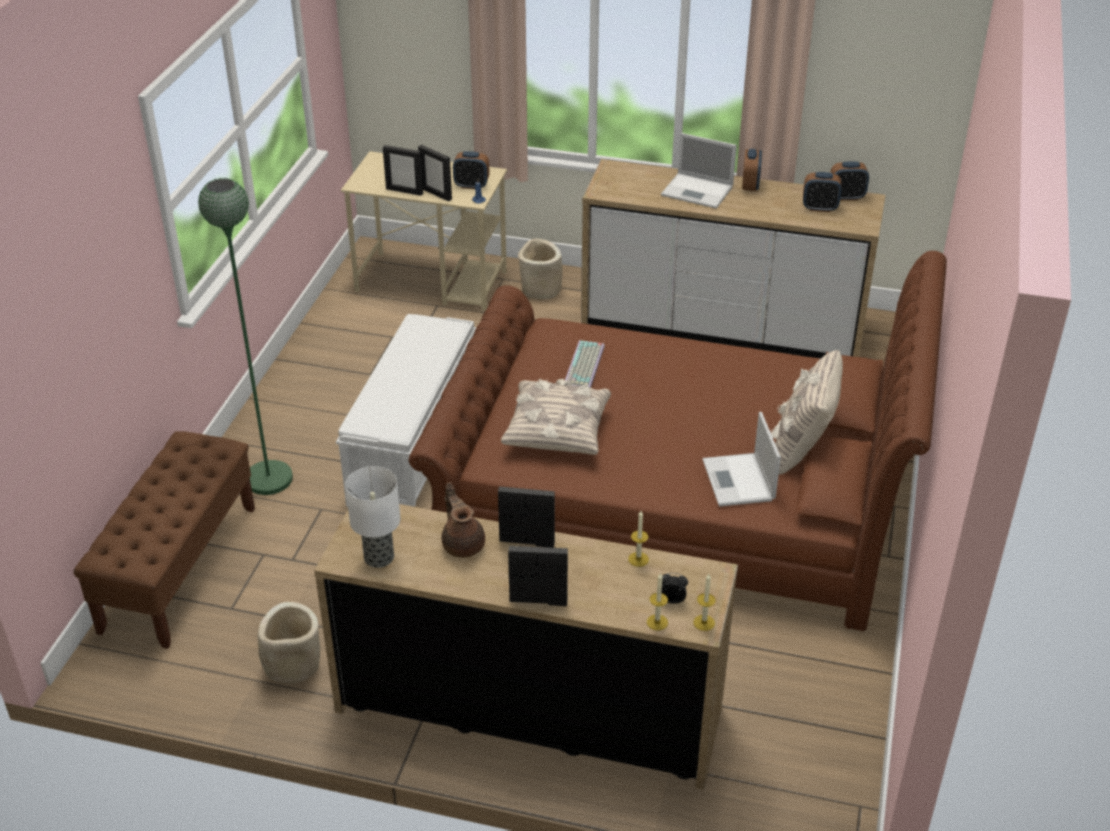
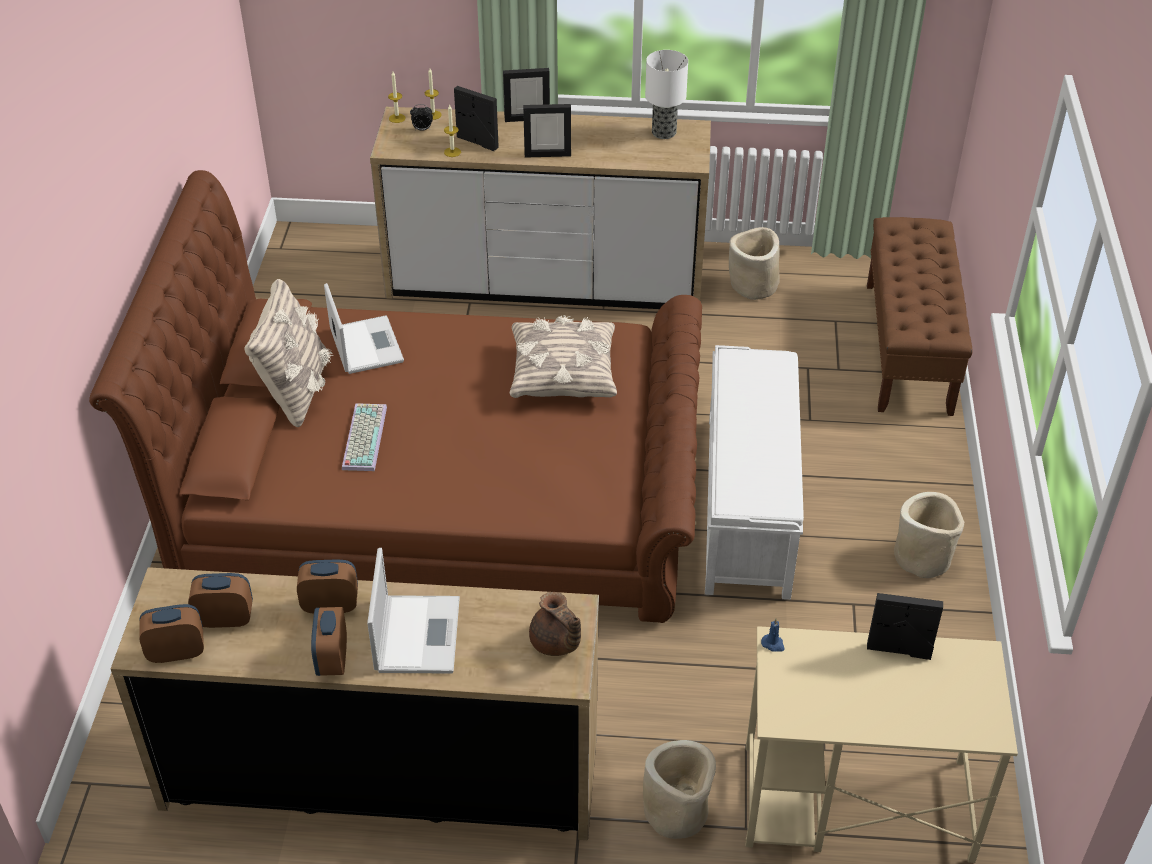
camera: 170 degrees right, 5 degrees up
green floor lamp [198,178,293,495] -> none
picture frame [418,145,452,202] -> picture frame moved to [454,86,499,151]
brown teapot [442,482,485,557] -> brown teapot moved to [529,592,581,656]
alarm clock [453,151,490,189] -> alarm clock moved to [297,559,358,613]
keyboard [565,340,605,388] -> keyboard moved to [342,403,387,471]
laptop [661,133,737,209] -> laptop turned 75 degrees clockwise [367,548,460,674]
none -> beige planter [894,492,964,578]

